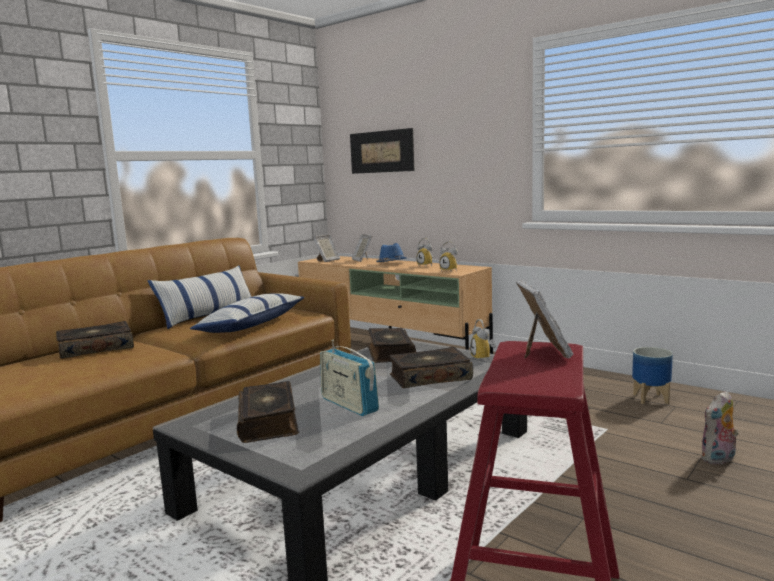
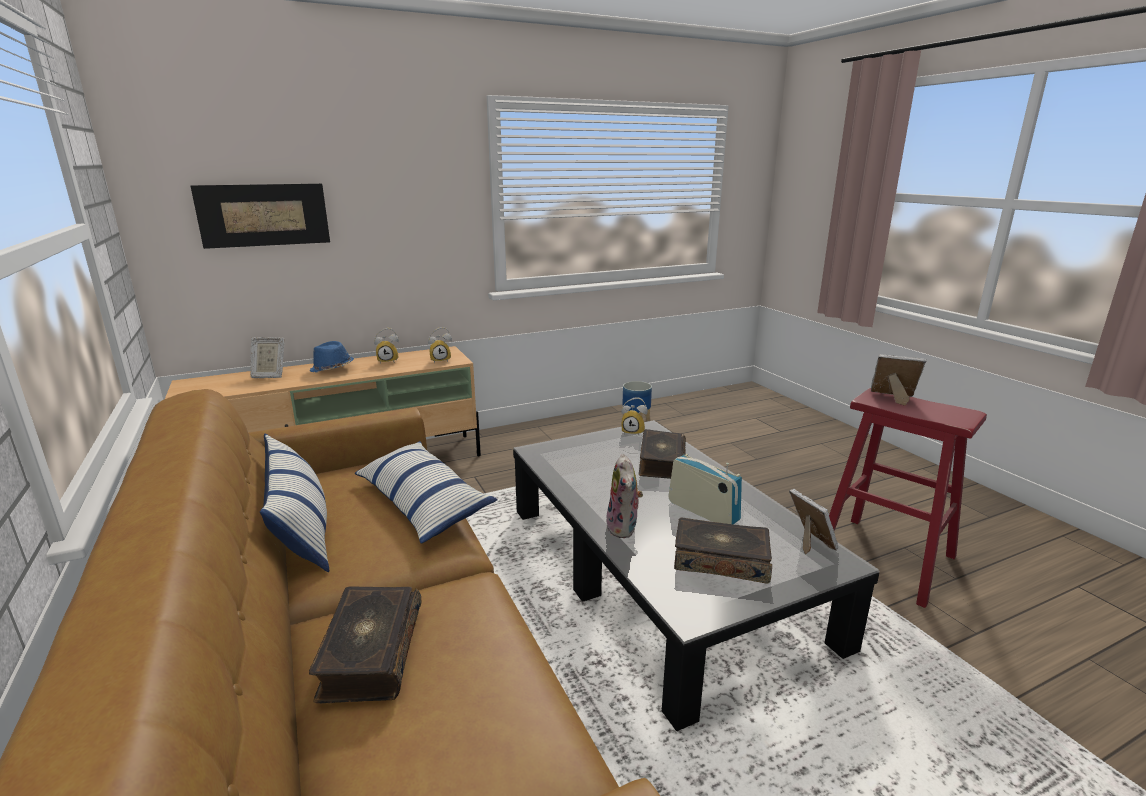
camera: 65 degrees left, 10 degrees up
picture frame [313,234,340,262] -> picture frame moved to [789,489,839,554]
radio [320,340,379,416] -> radio turned 120 degrees counterclockwise [668,454,742,524]
book [368,328,416,363] -> none
plush toy [700,391,739,465] -> plush toy moved to [607,454,643,538]

